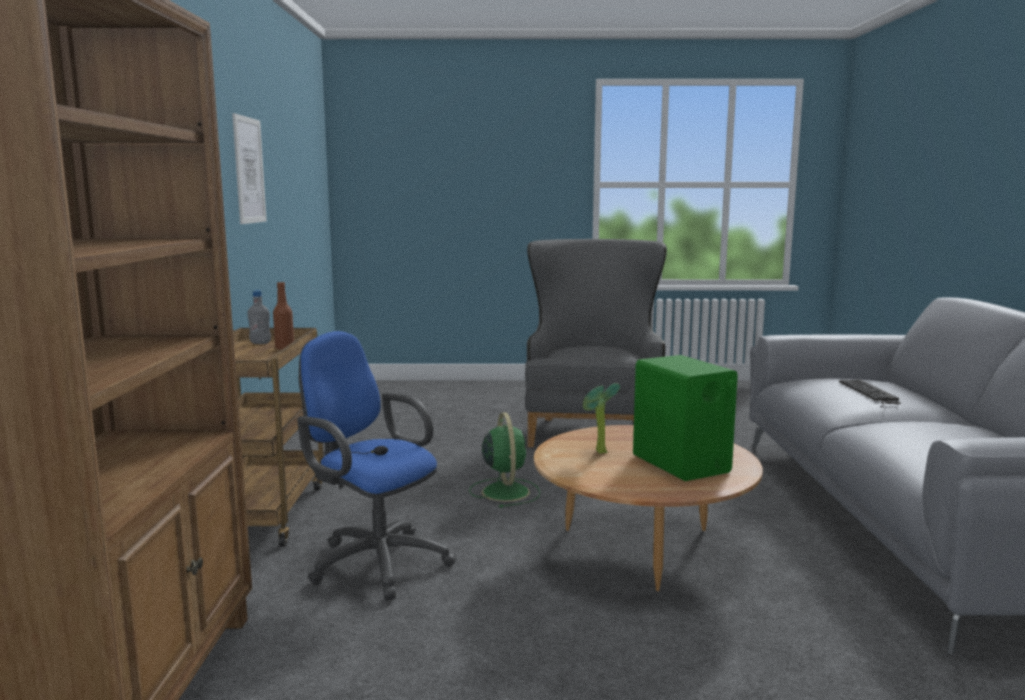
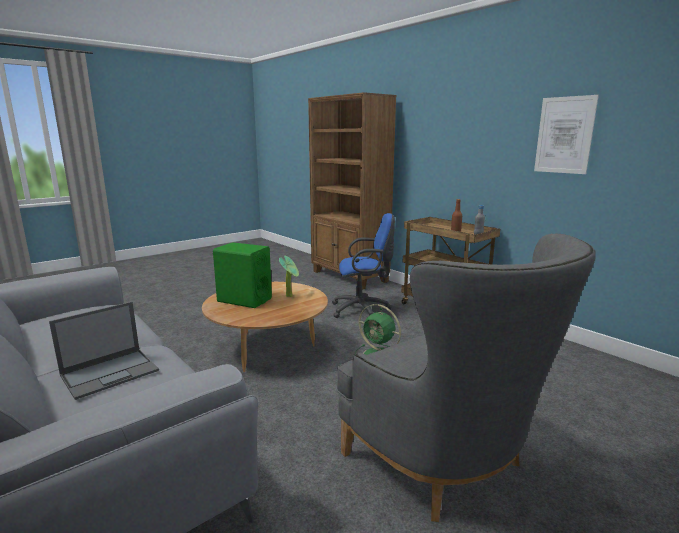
camera: 140 degrees right, 5 degrees up
keyboard [839,379,901,407] -> laptop [49,302,159,400]

